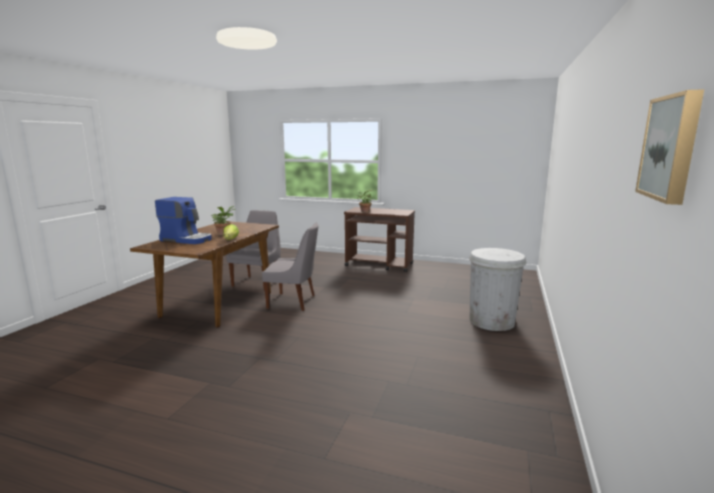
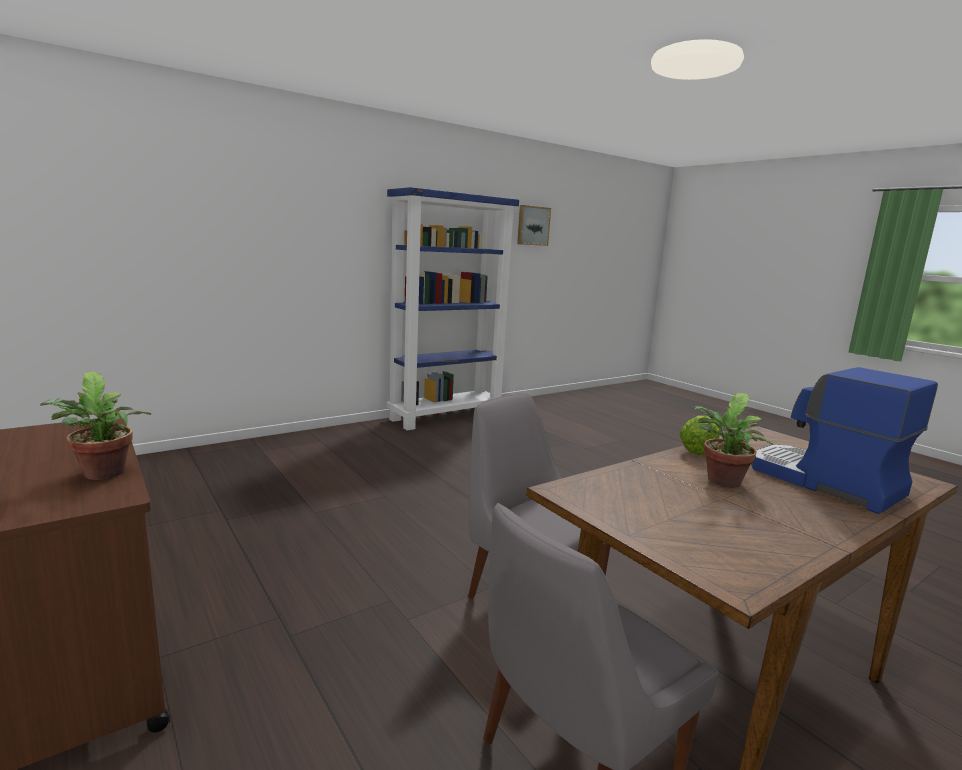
camera: 145 degrees left, 0 degrees up
white trash can [469,248,527,331] -> none
none -> blue bookcase [387,187,519,431]

